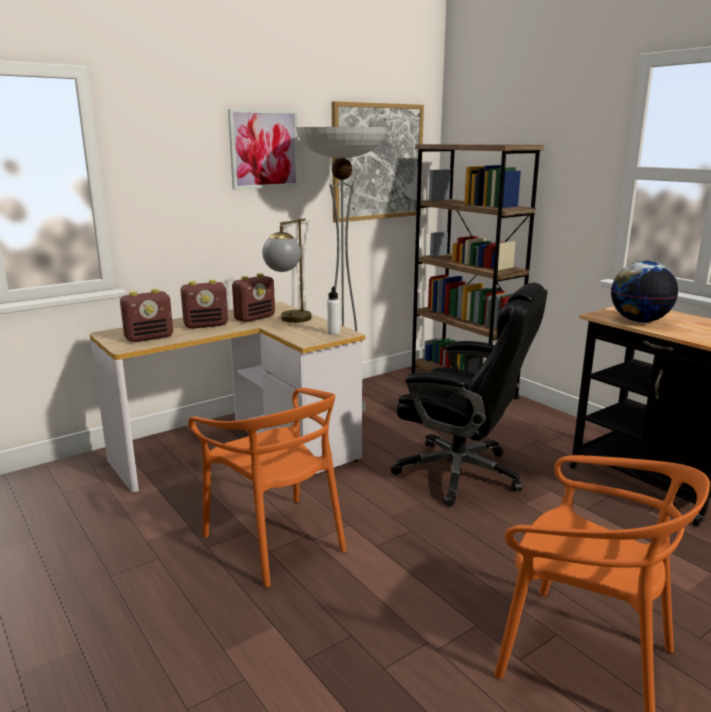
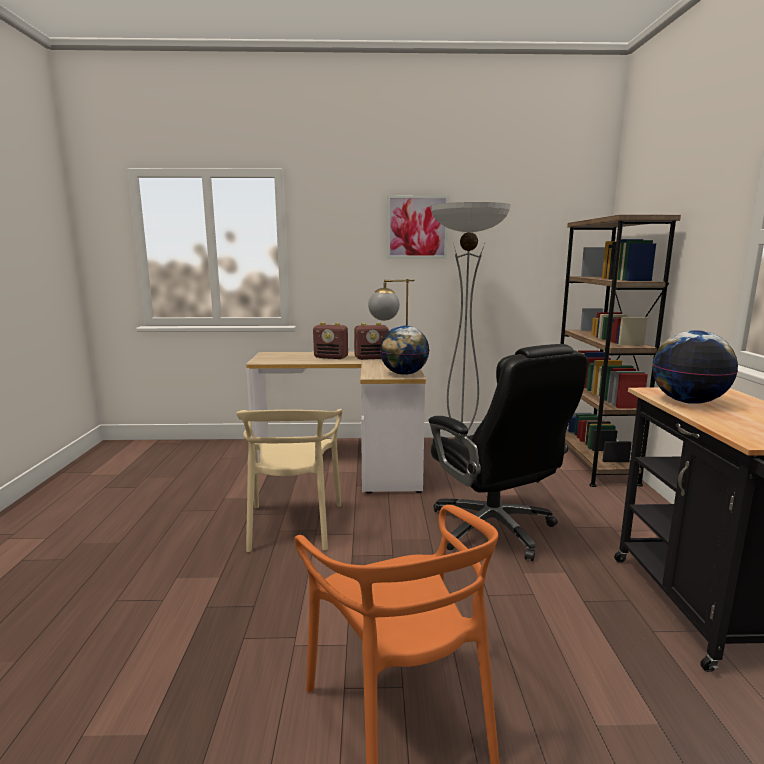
camera: 35 degrees right, 5 degrees down
radio [120,289,173,342] -> none
orange chair [188,388,346,587] -> beige chair [236,409,342,552]
white bottle [327,286,340,335] -> globe [380,326,429,375]
picture [332,101,424,223] -> none

